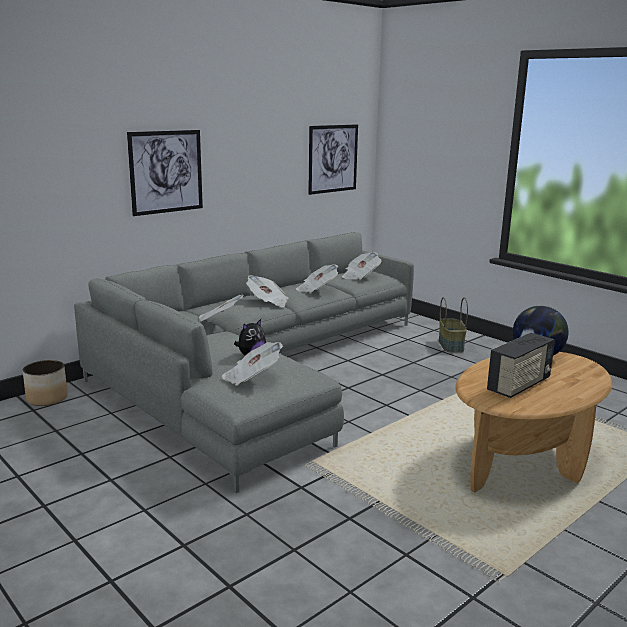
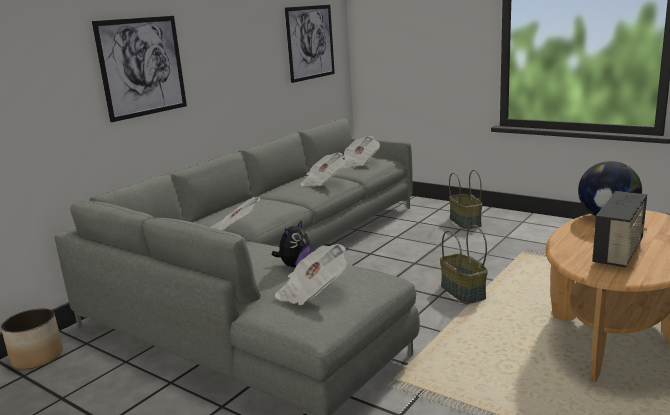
camera: 10 degrees left, 0 degrees up
newspaper [246,275,289,307] -> none
none -> basket [440,225,488,304]

